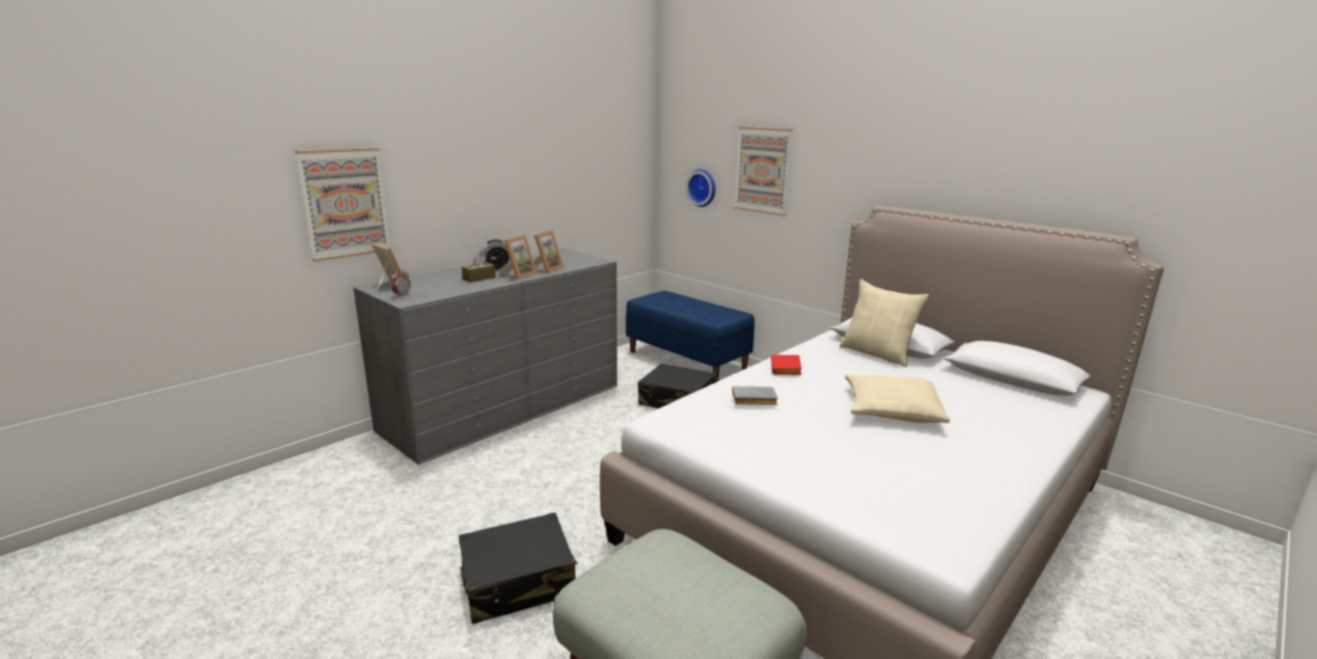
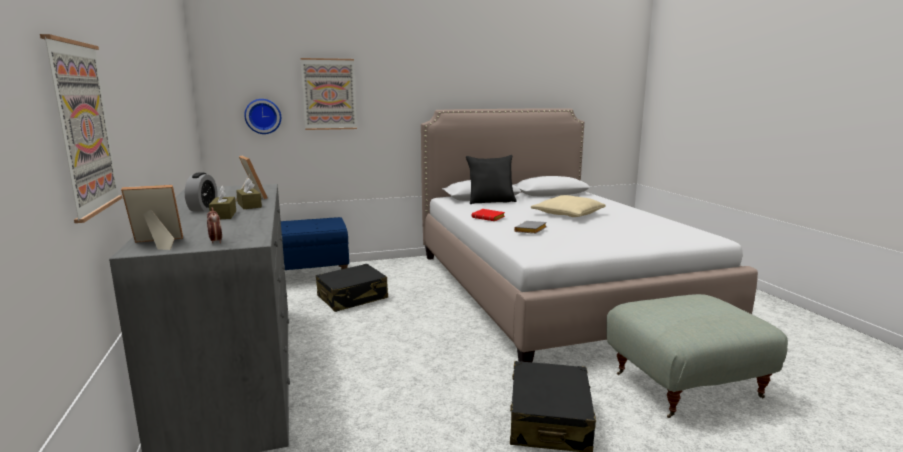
camera: 60 degrees left, 5 degrees down
picture frame [499,235,537,280] -> brown tissue box [236,178,262,209]
beige pillow [839,279,929,367] -> black pillow [466,155,517,204]

